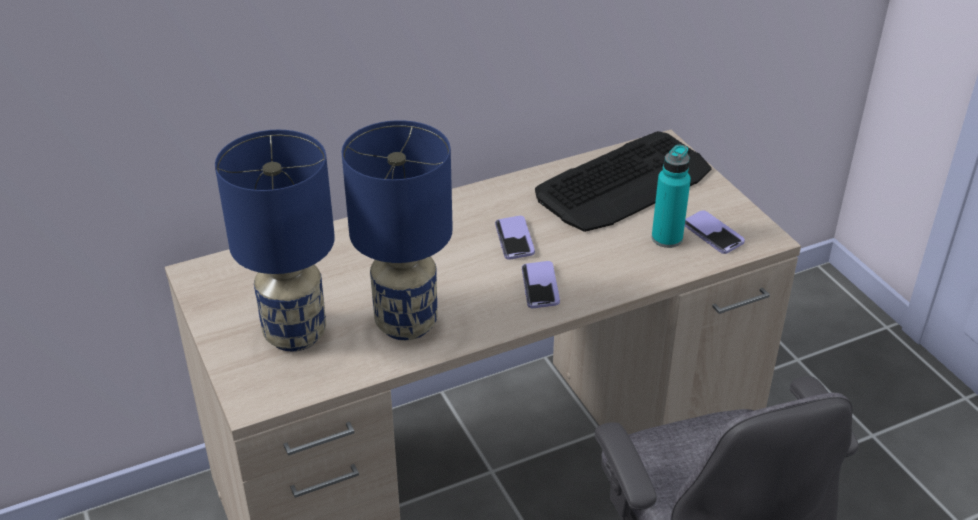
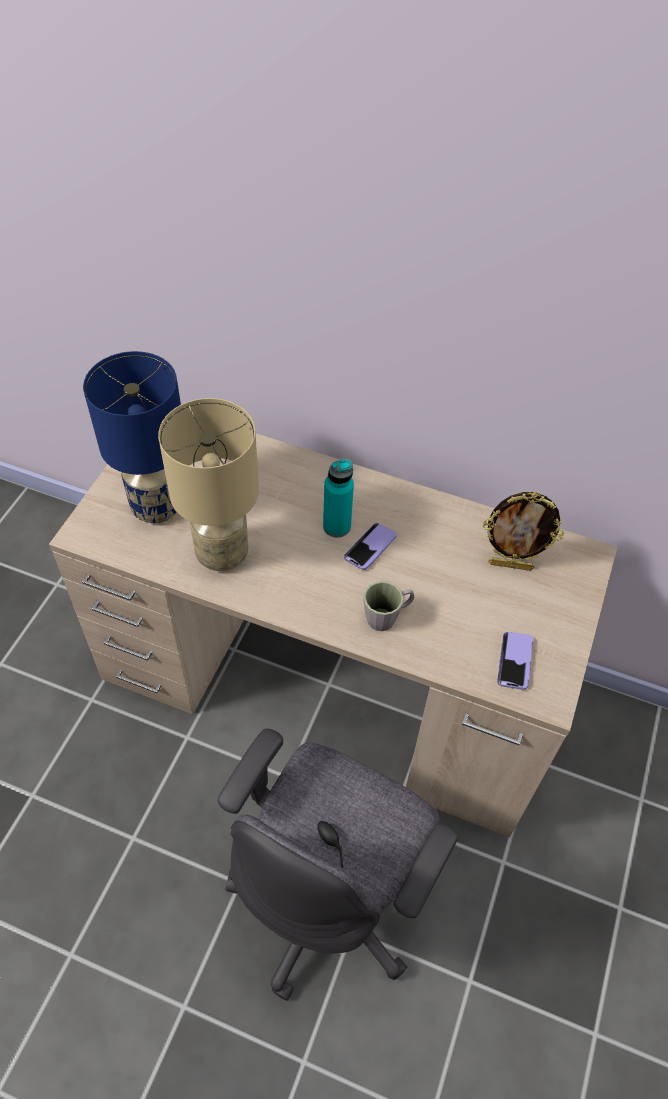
camera: 45 degrees right, 15 degrees up
blue table lamp [342,120,453,340] -> beige table lamp [158,398,259,571]
phone [522,261,560,308] -> none
keyboard [535,131,712,232] -> picture frame [483,492,564,571]
turquoise bottle [652,145,691,248] -> turquoise bottle moved to [323,459,354,538]
none -> grey mug [363,581,414,631]

